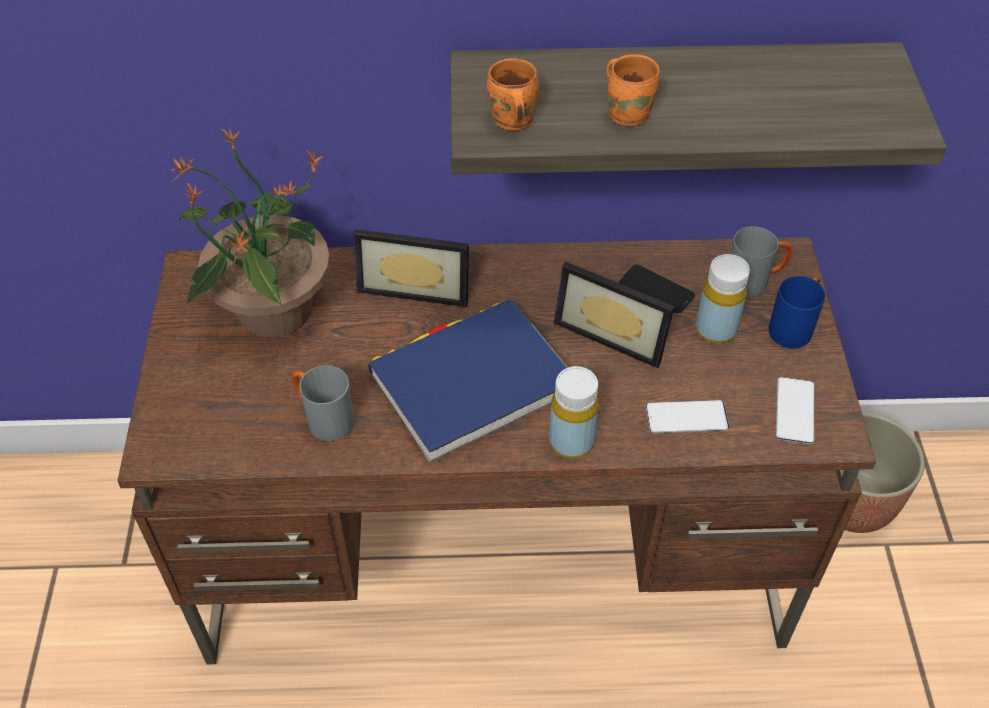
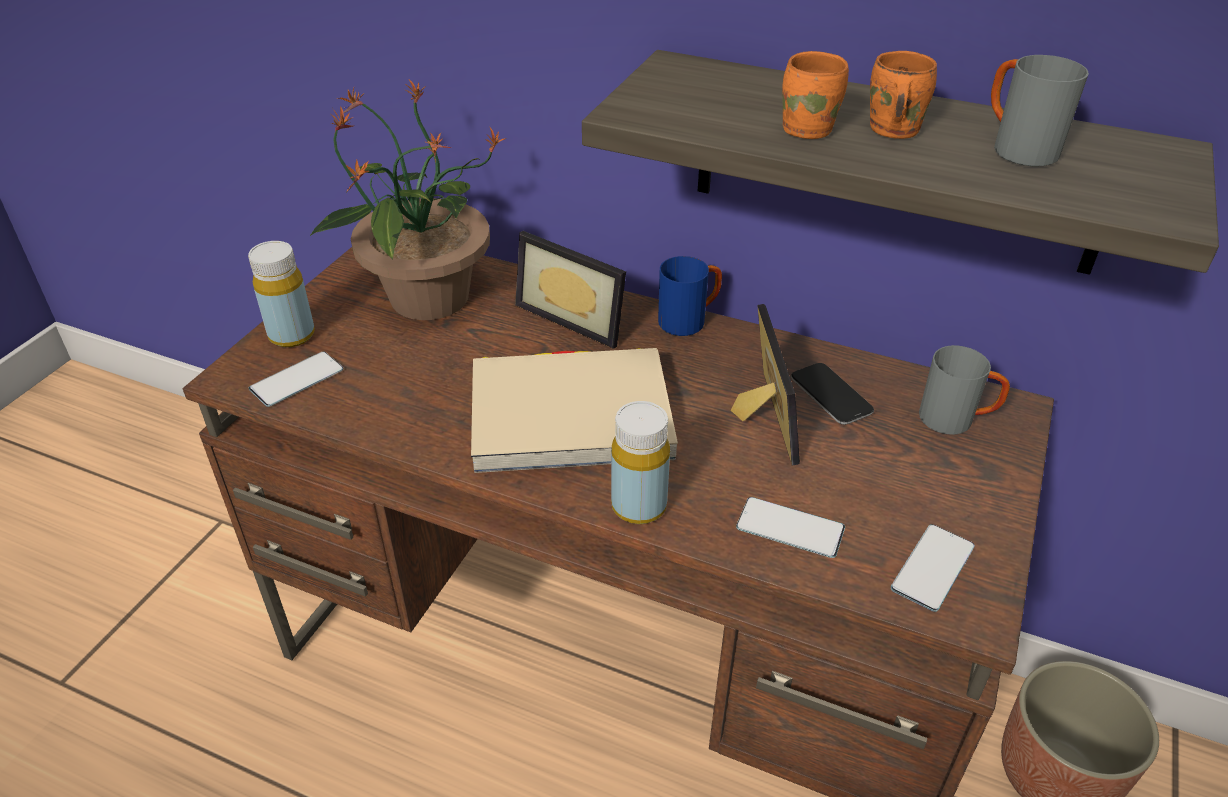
camera: 25 degrees right, 10 degrees down
grey mug [292,365,354,441] -> grey mug moved to [991,55,1089,167]
blue book [368,299,568,463] -> beige book [471,348,678,473]
orange mug [487,58,539,131] -> orange mug moved to [870,51,937,139]
picture frame [554,261,675,368] -> picture frame turned 150 degrees counterclockwise [731,304,800,465]
yellow bottle [696,254,750,344] -> yellow bottle moved to [248,241,315,347]
blue mug [769,276,825,349] -> blue mug moved to [658,256,722,336]
none -> phone [249,352,343,407]

